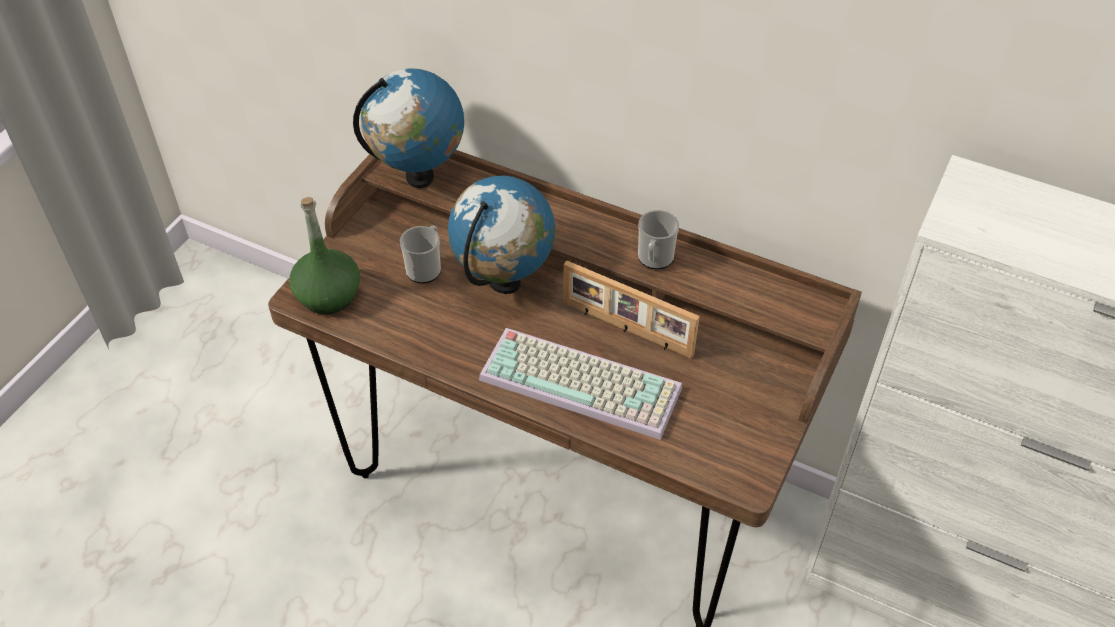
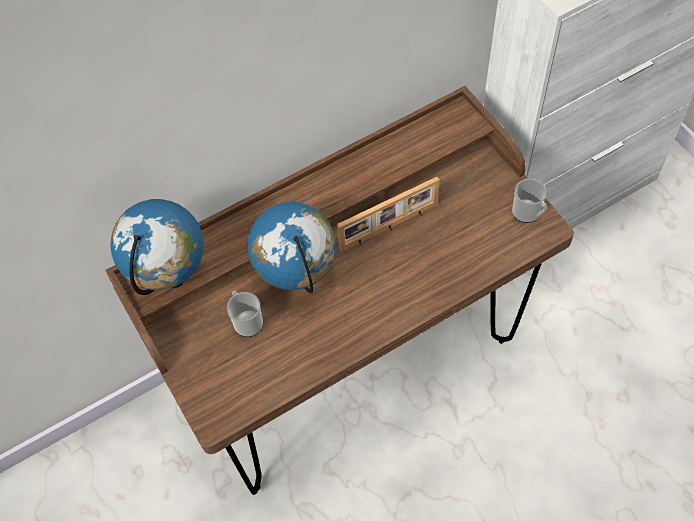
camera: 55 degrees left, 10 degrees up
green bottle [289,197,360,314] -> none
keyboard [479,328,682,440] -> none
mug [638,210,679,270] -> mug moved to [512,179,547,223]

